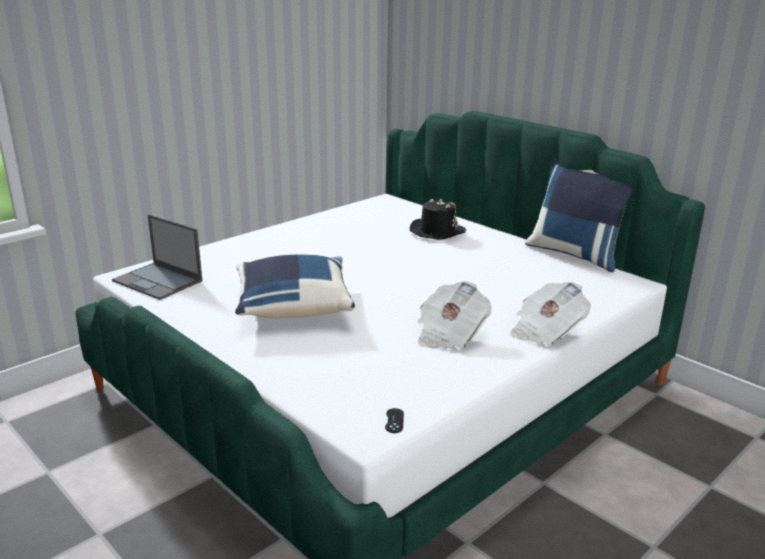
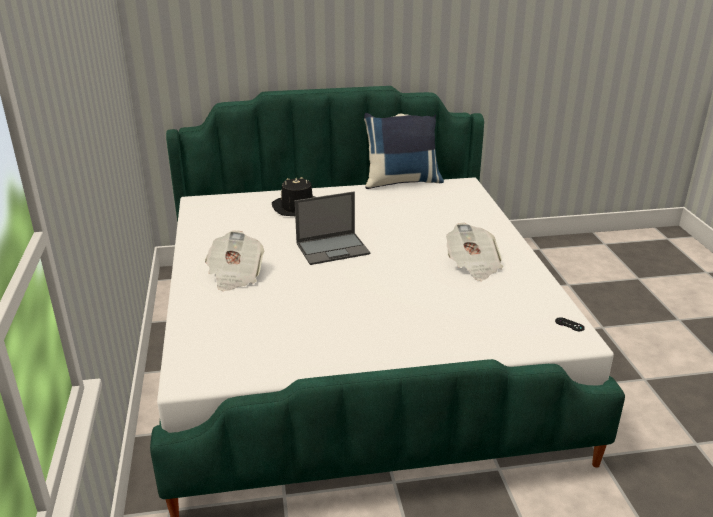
camera: 55 degrees left, 5 degrees up
laptop [112,214,203,300] -> laptop moved to [295,191,370,265]
blue pillow [235,255,355,318] -> none
newspaper [510,282,591,345] -> newspaper moved to [205,230,264,291]

